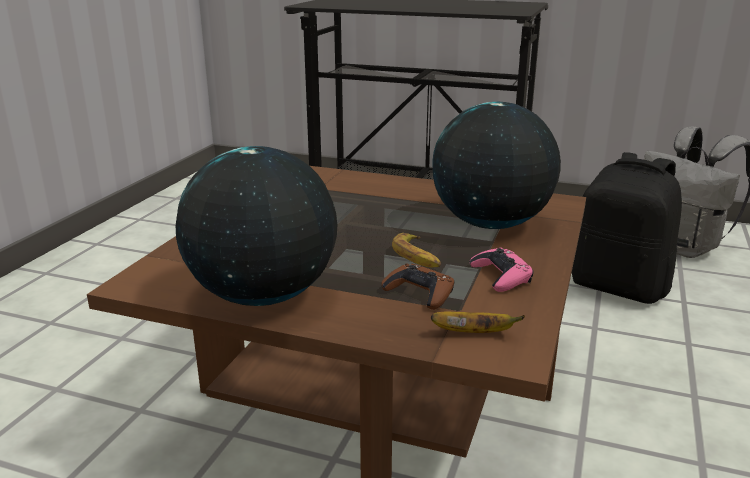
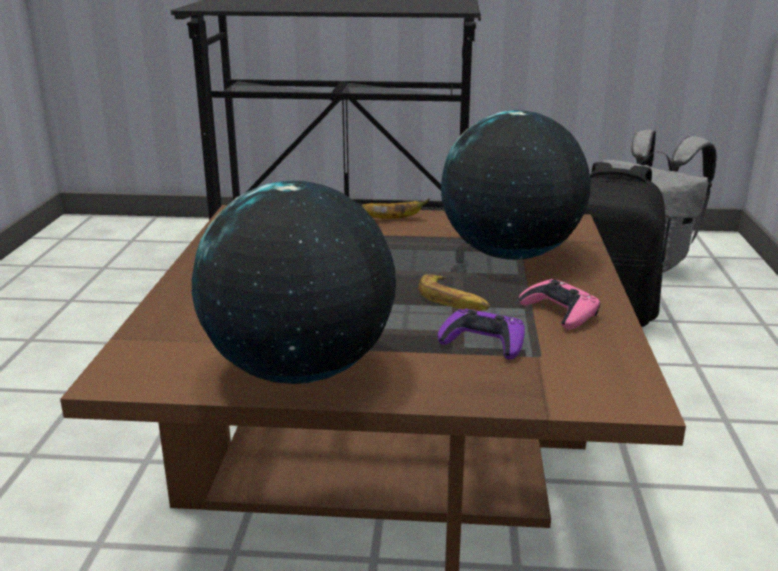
camera: 15 degrees left, 0 degrees up
brown game controller [381,264,454,310] -> purple game controller [437,309,525,359]
banana [431,311,525,333] -> banana moved to [362,198,430,219]

